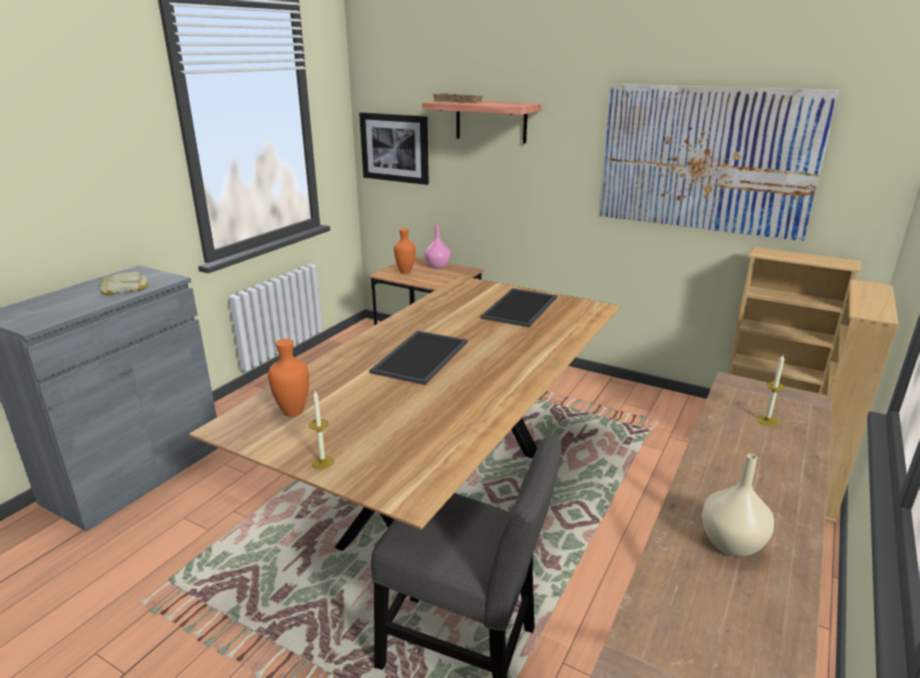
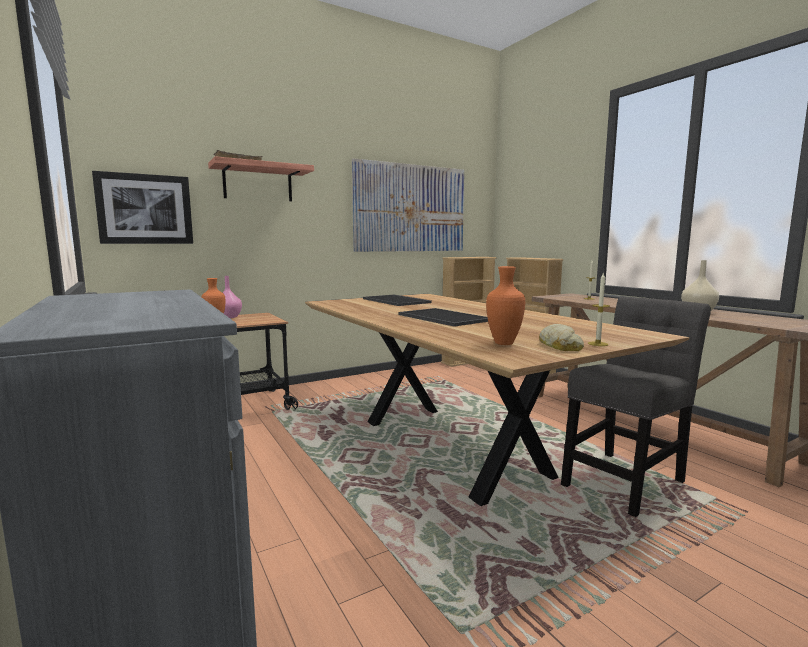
camera: 60 degrees left, 15 degrees down
bread [99,272,149,295] -> bread moved to [539,324,584,351]

